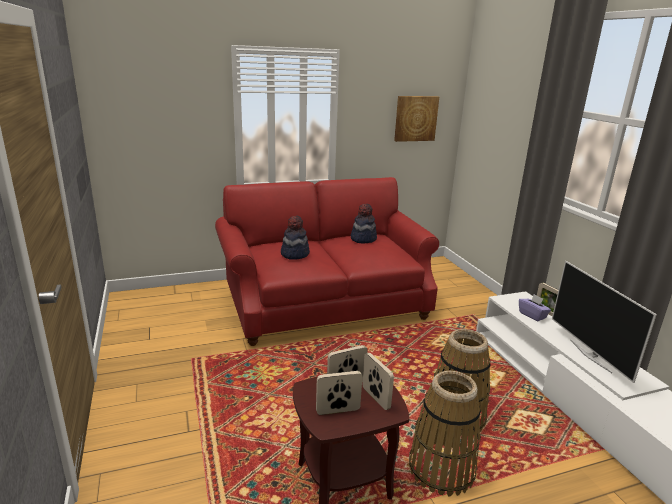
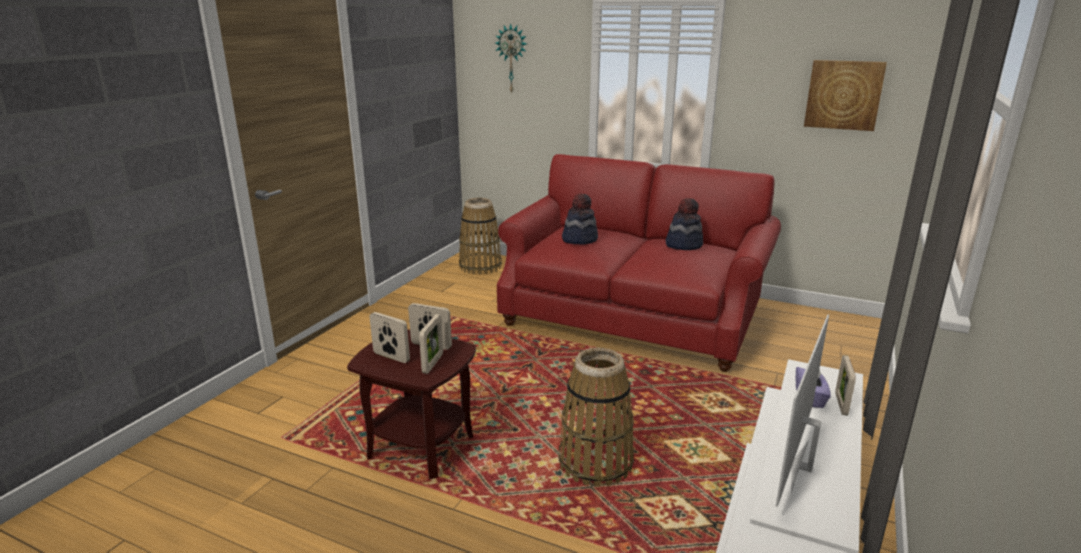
camera: 45 degrees right, 0 degrees up
basket [409,371,481,496] -> basket moved to [459,198,502,275]
none -> wall clock [495,24,527,94]

